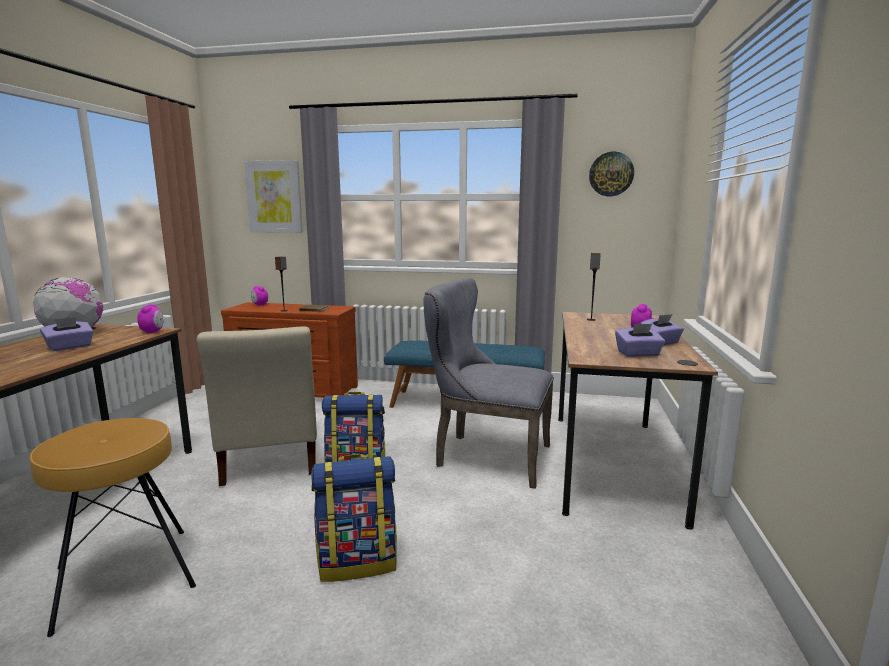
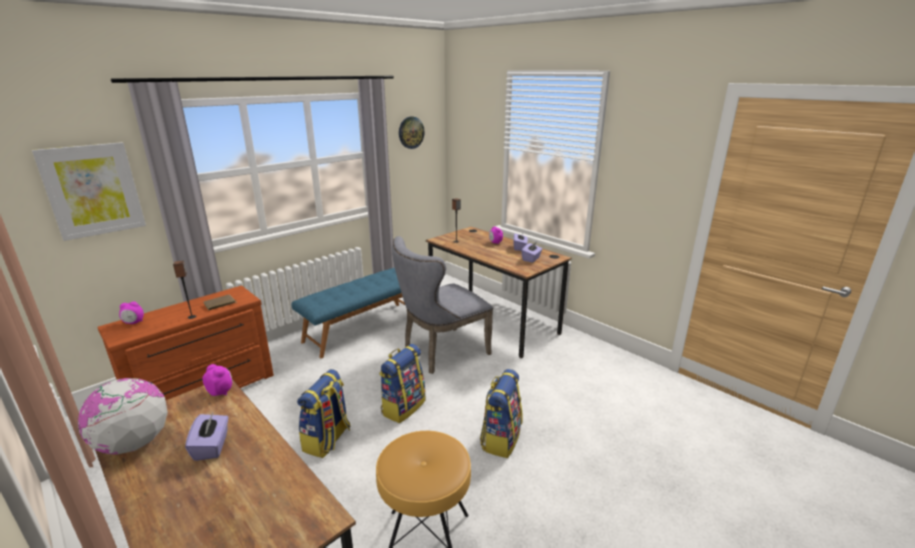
camera: 55 degrees left, 10 degrees up
beige chair [197,326,317,486] -> backpack [297,369,351,458]

